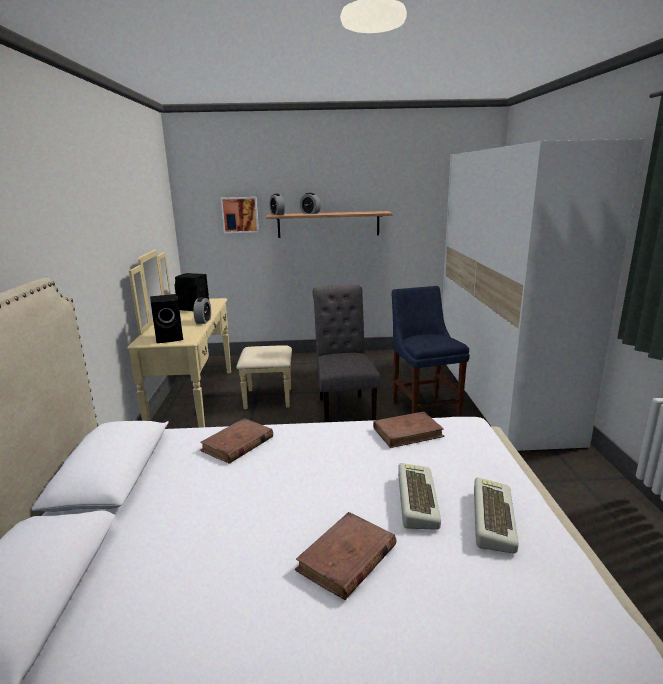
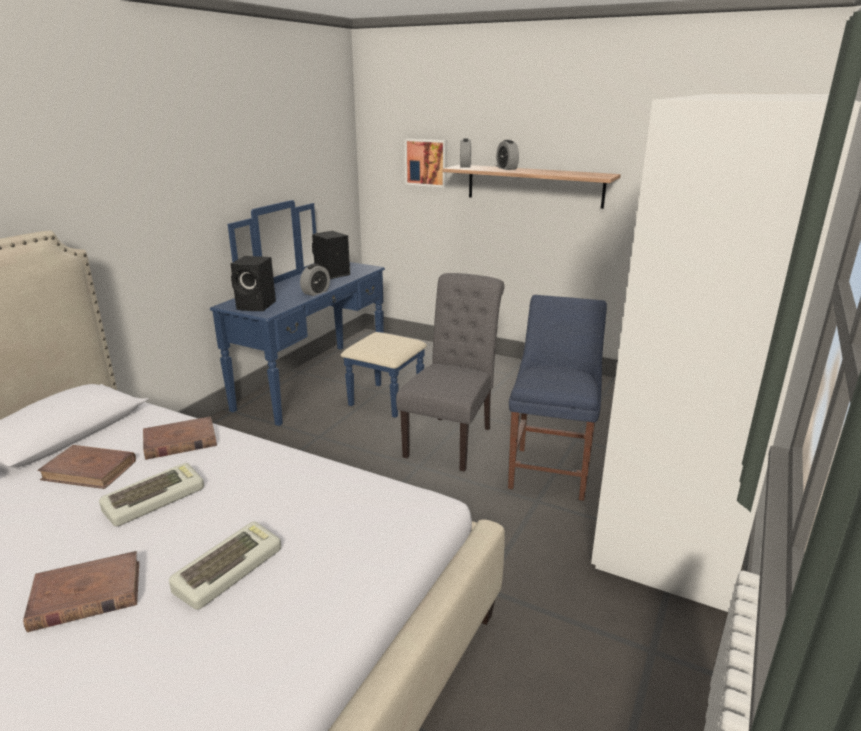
camera: 30 degrees right, 5 degrees up
beige dresser [128,250,292,428] -> blue dresser [210,200,427,426]
brown book [373,412,445,448] -> brown book moved to [37,445,136,489]
keyboard [474,478,519,554] -> keyboard moved to [99,463,204,526]

